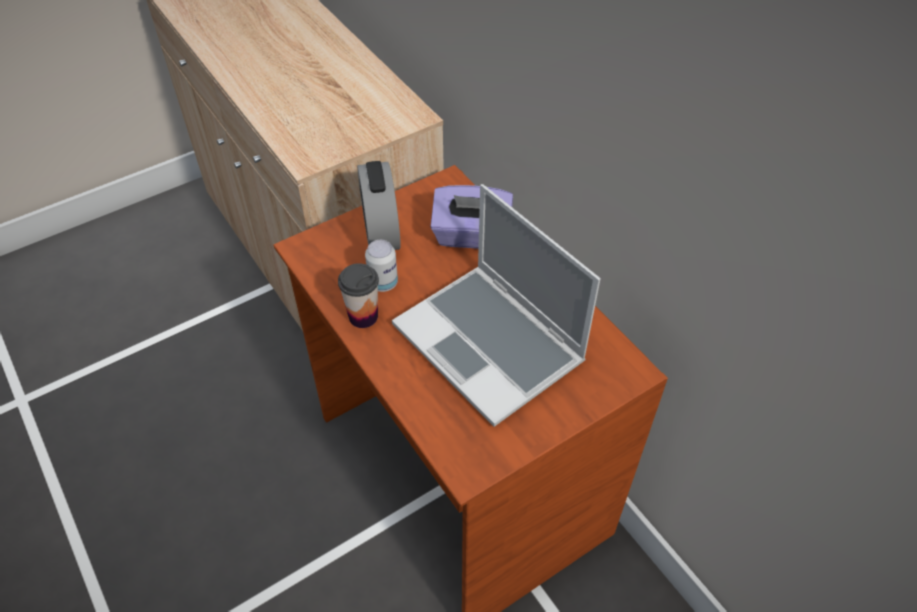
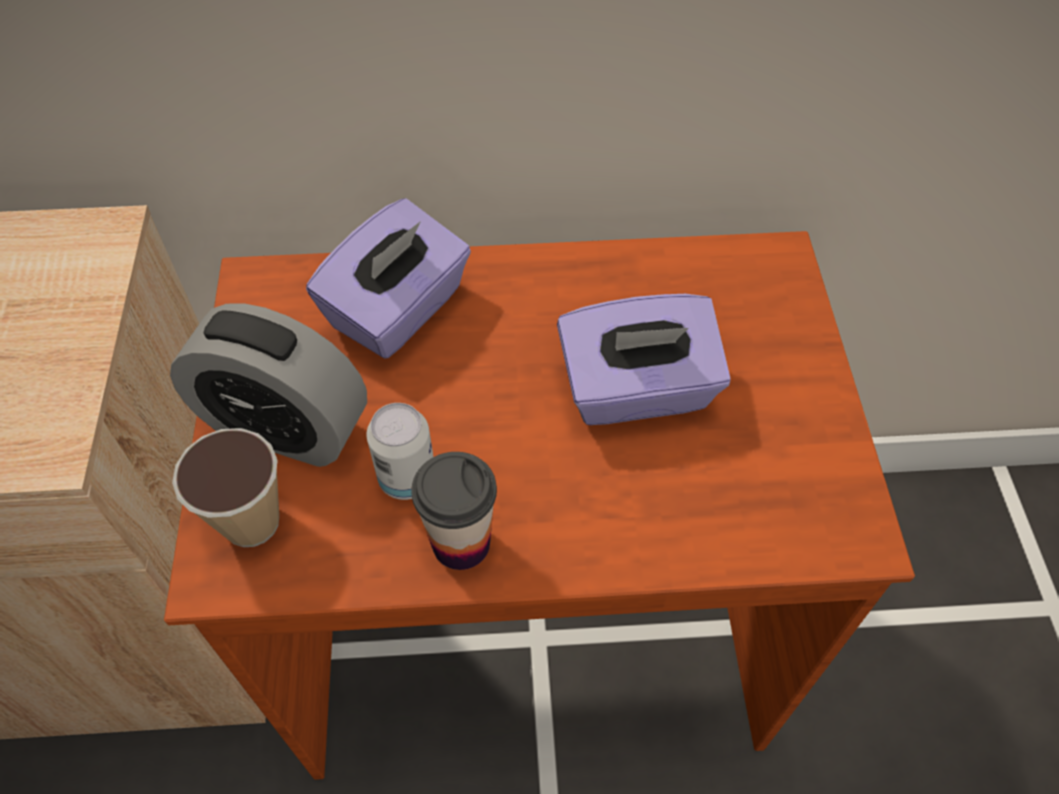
camera: 60 degrees left, 5 degrees up
laptop [392,184,601,427] -> purple tissue box [557,294,731,425]
none -> cup [172,428,279,547]

